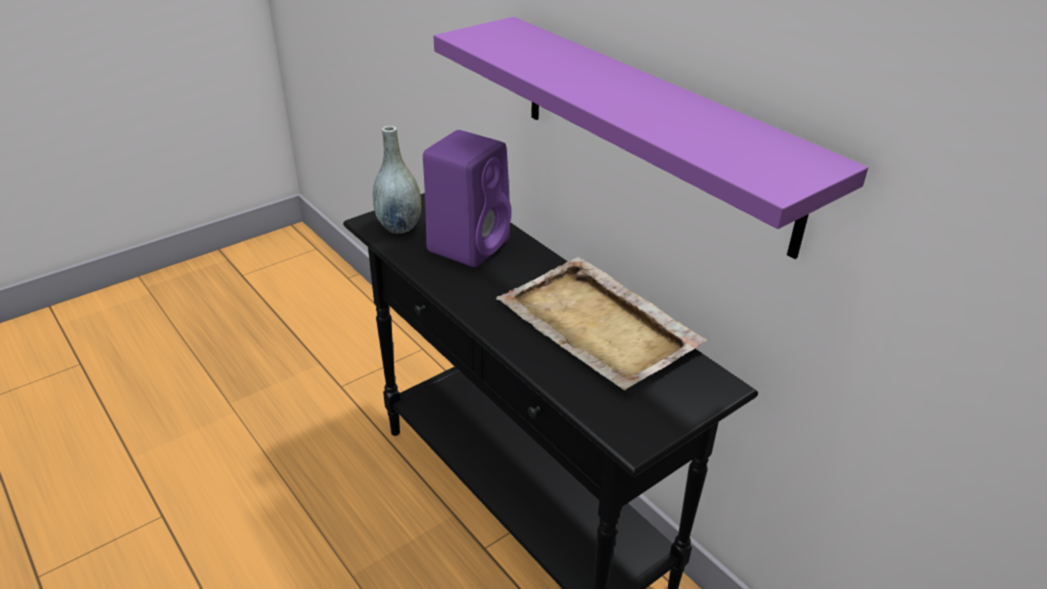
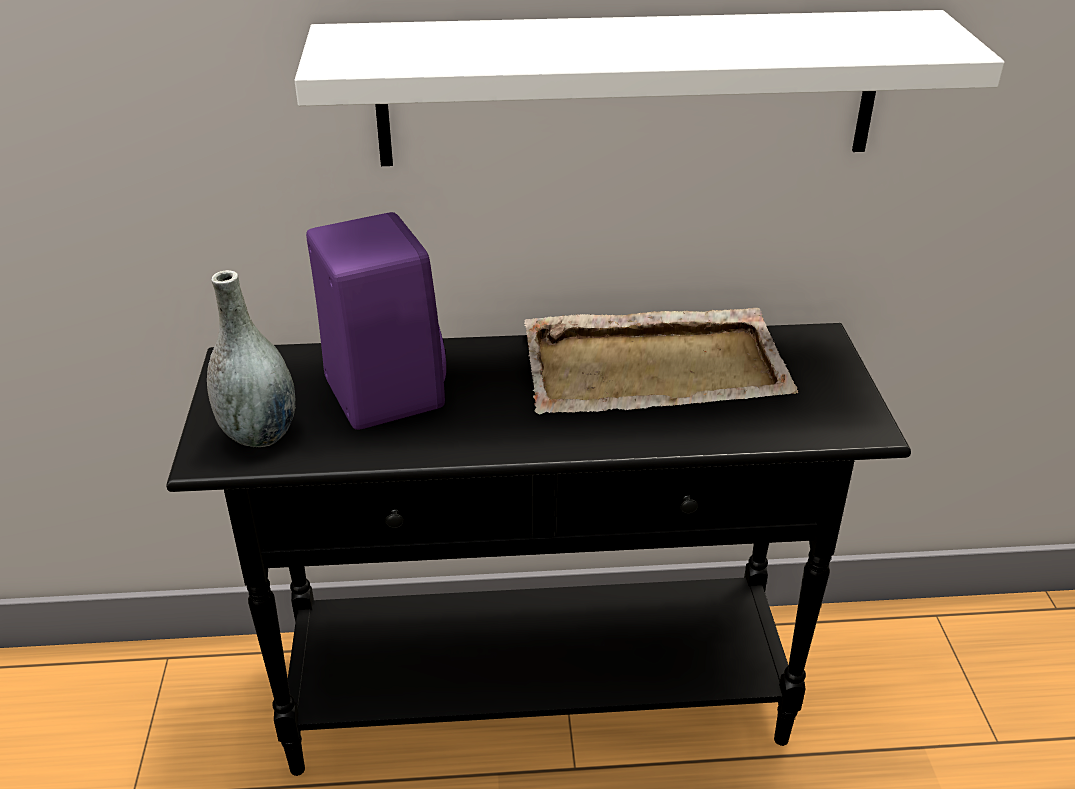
camera: 55 degrees left, 0 degrees up
purple shelf [434,17,868,259] -> white shelf [294,10,1005,166]

